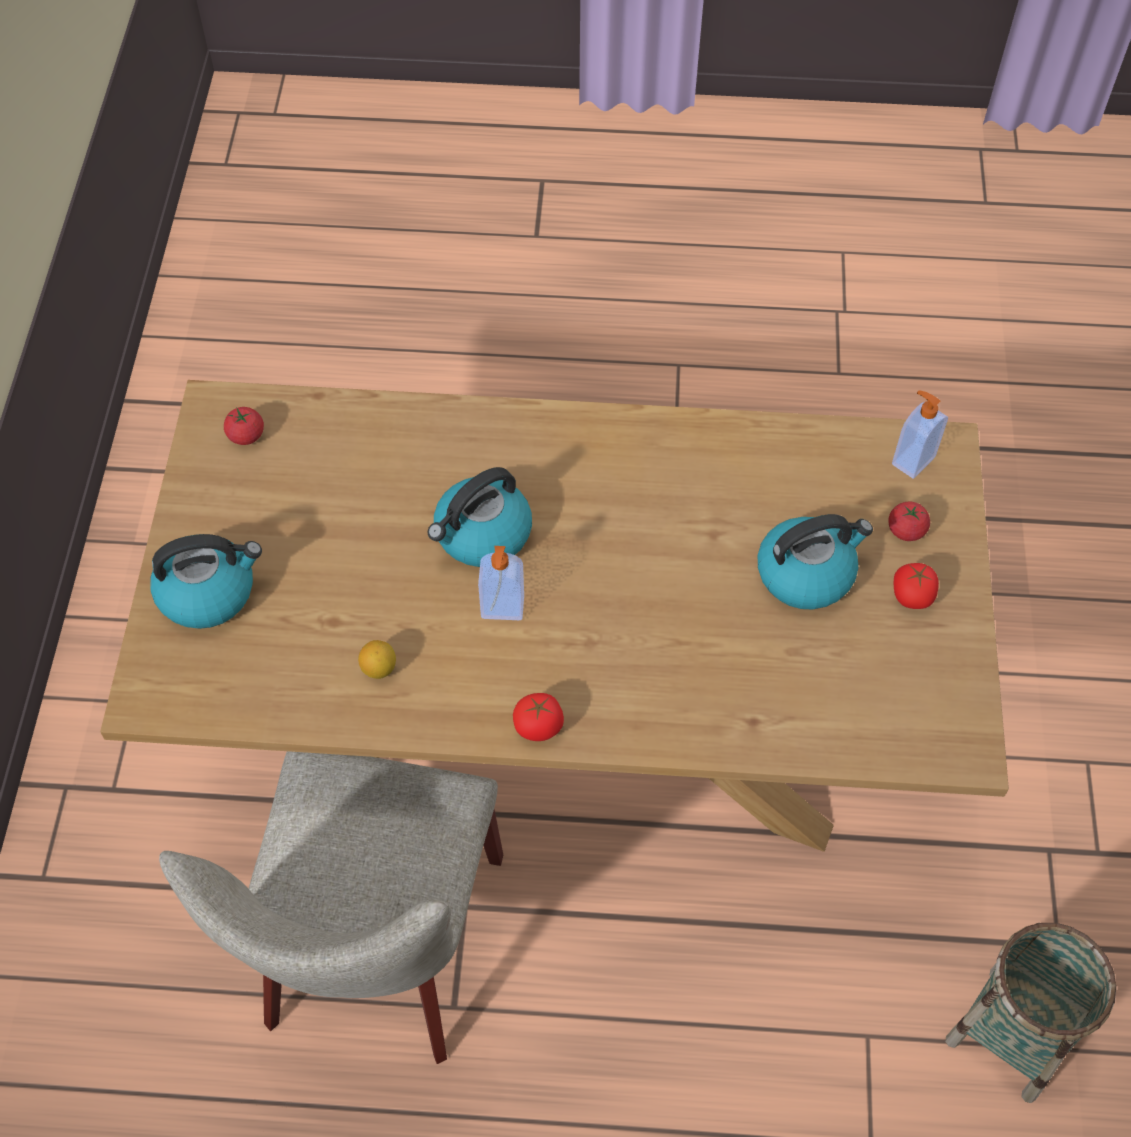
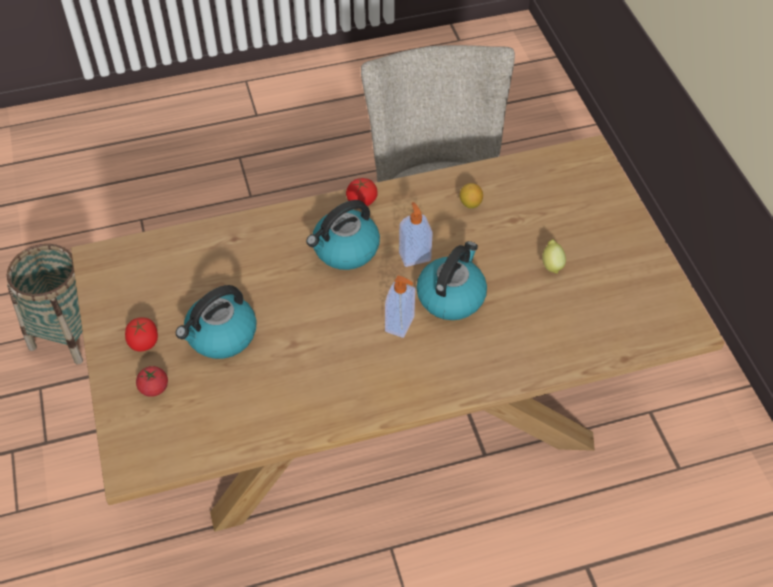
camera: 160 degrees right, 5 degrees down
kettle [150,534,262,629] -> kettle moved to [306,200,380,270]
tomato [224,407,264,445] -> none
soap dispenser [892,391,948,479] -> soap dispenser moved to [385,276,415,338]
none -> lemon [542,239,566,274]

